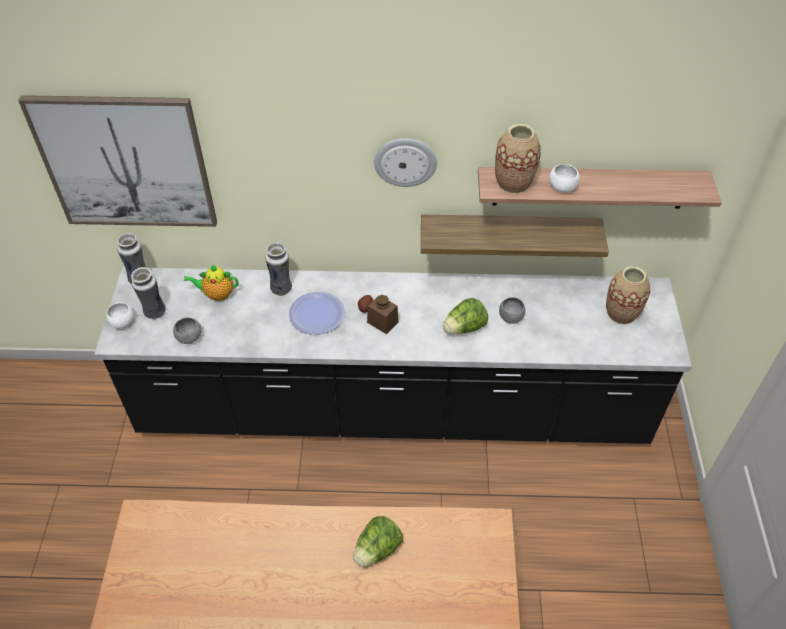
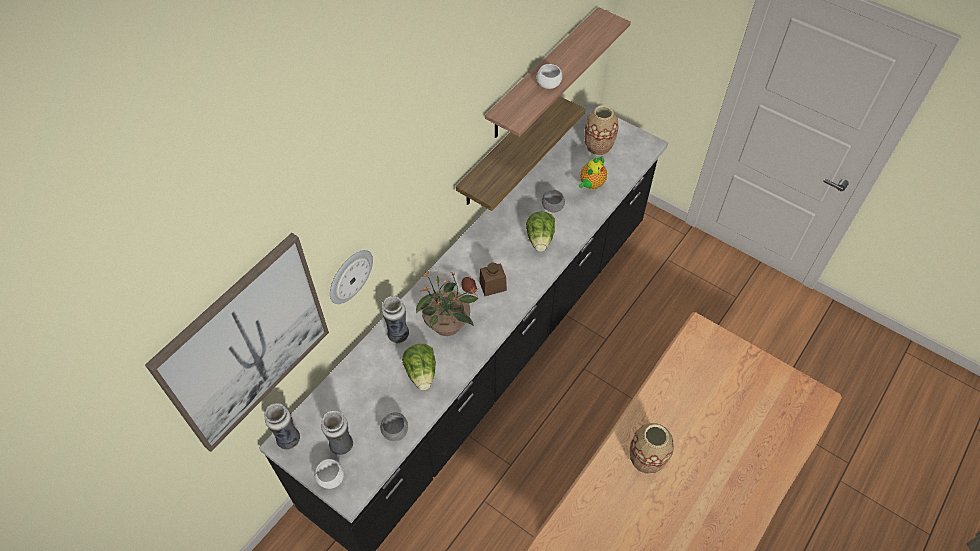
camera: 55 degrees left, 5 degrees up
teapot [184,265,239,301] -> teapot moved to [579,157,607,189]
plate [289,292,345,335] -> potted plant [416,270,478,336]
lettuce [353,516,403,567] -> lettuce moved to [402,344,436,390]
wall clock [374,139,437,187] -> wall clock moved to [330,250,373,304]
vase [495,124,541,194] -> vase moved to [630,423,674,474]

